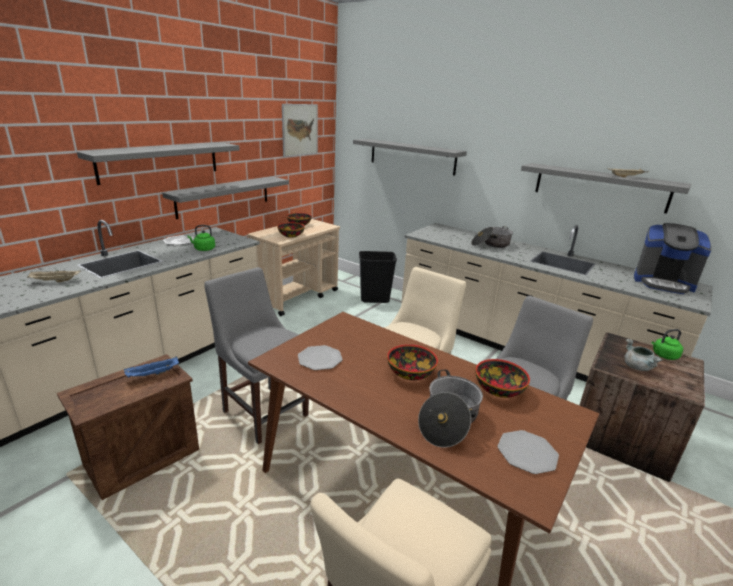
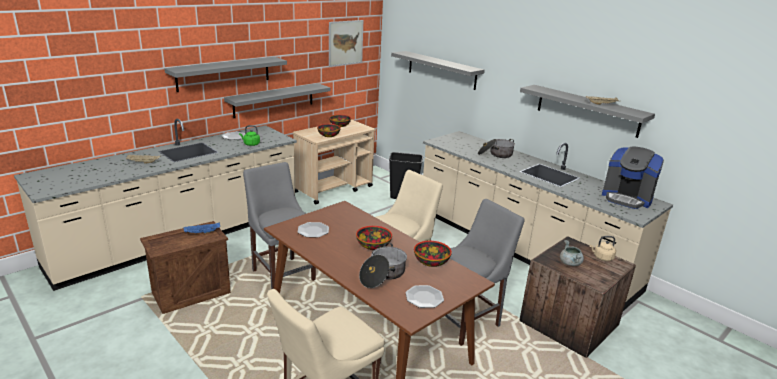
camera: 10 degrees right, 0 degrees up
green kettle [652,329,683,360] -> beige kettle [590,236,616,261]

